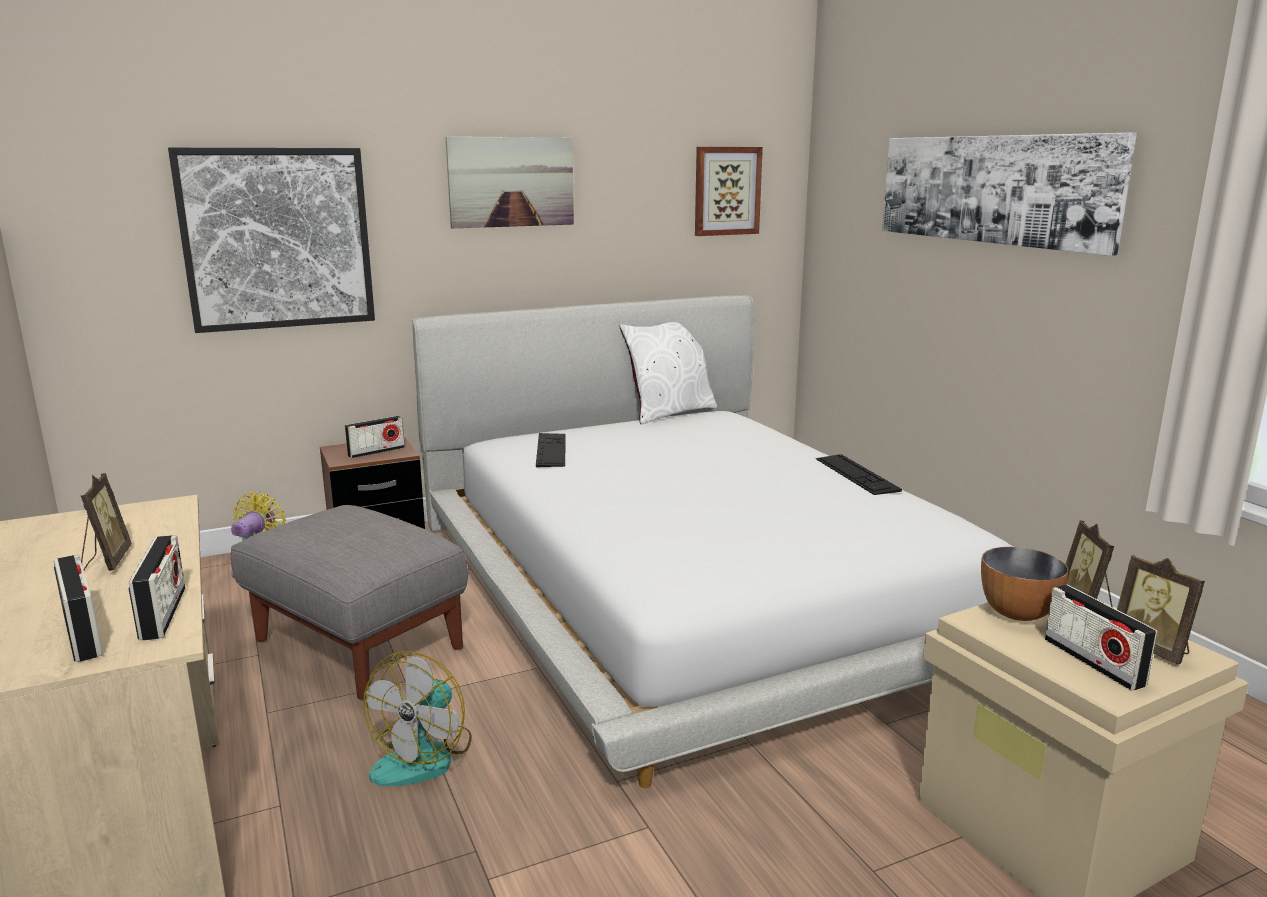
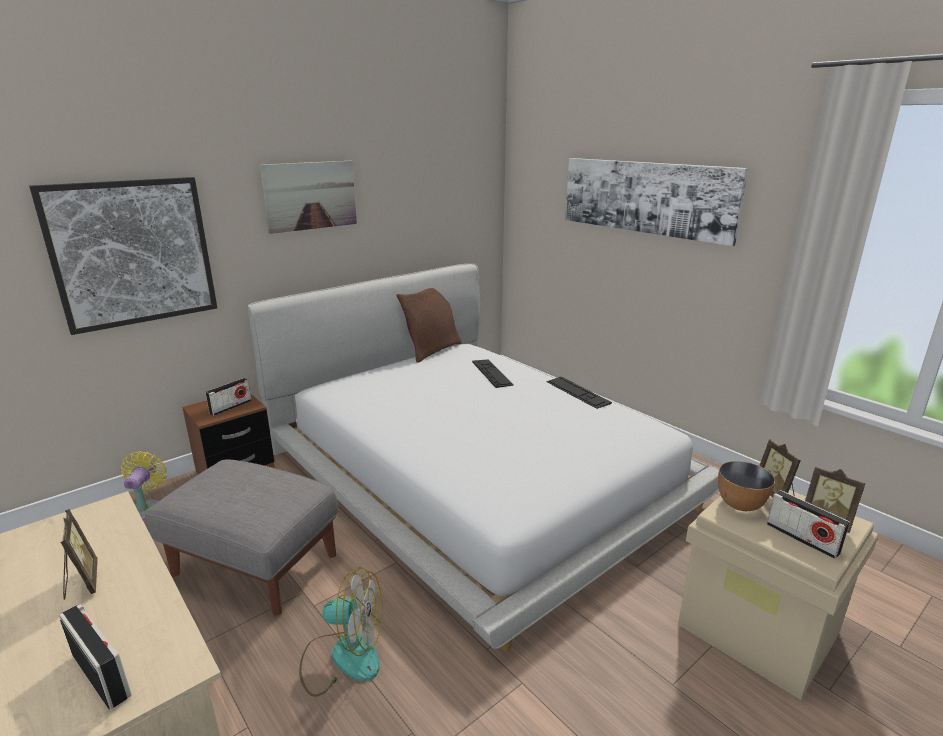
camera: 15 degrees left, 5 degrees up
radio [129,535,185,640] -> none
fan [363,651,472,786] -> fan turned 90 degrees counterclockwise [299,567,382,697]
keyboard [536,433,566,467] -> keyboard moved to [472,359,514,388]
white pillow [619,322,717,424] -> brown pillow [396,288,462,363]
picture [695,147,763,236] -> none

